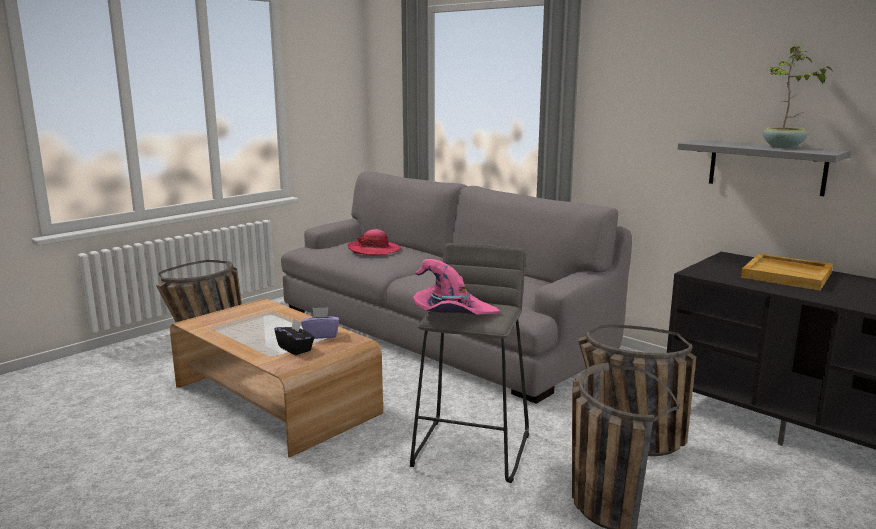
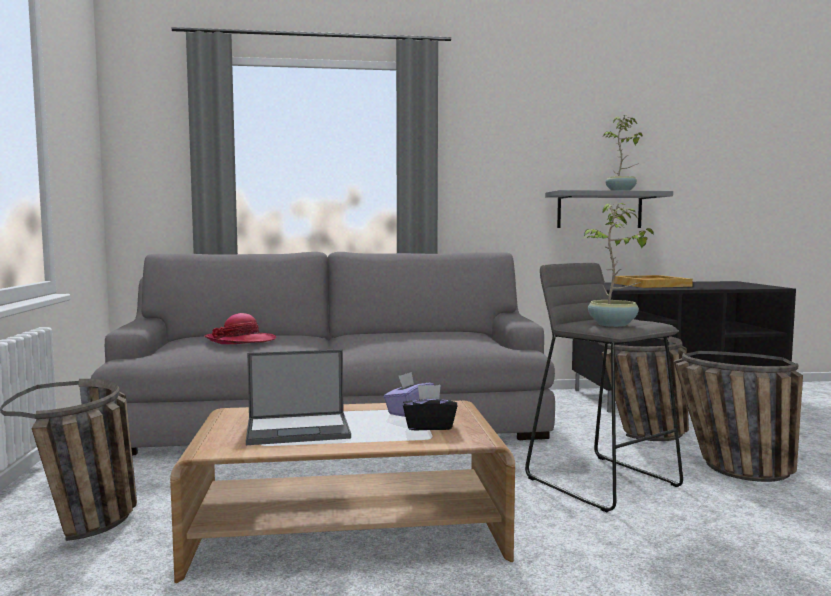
camera: 50 degrees left, 10 degrees down
pink hat [413,259,500,315] -> potted plant [583,203,654,327]
none -> laptop [246,349,351,445]

